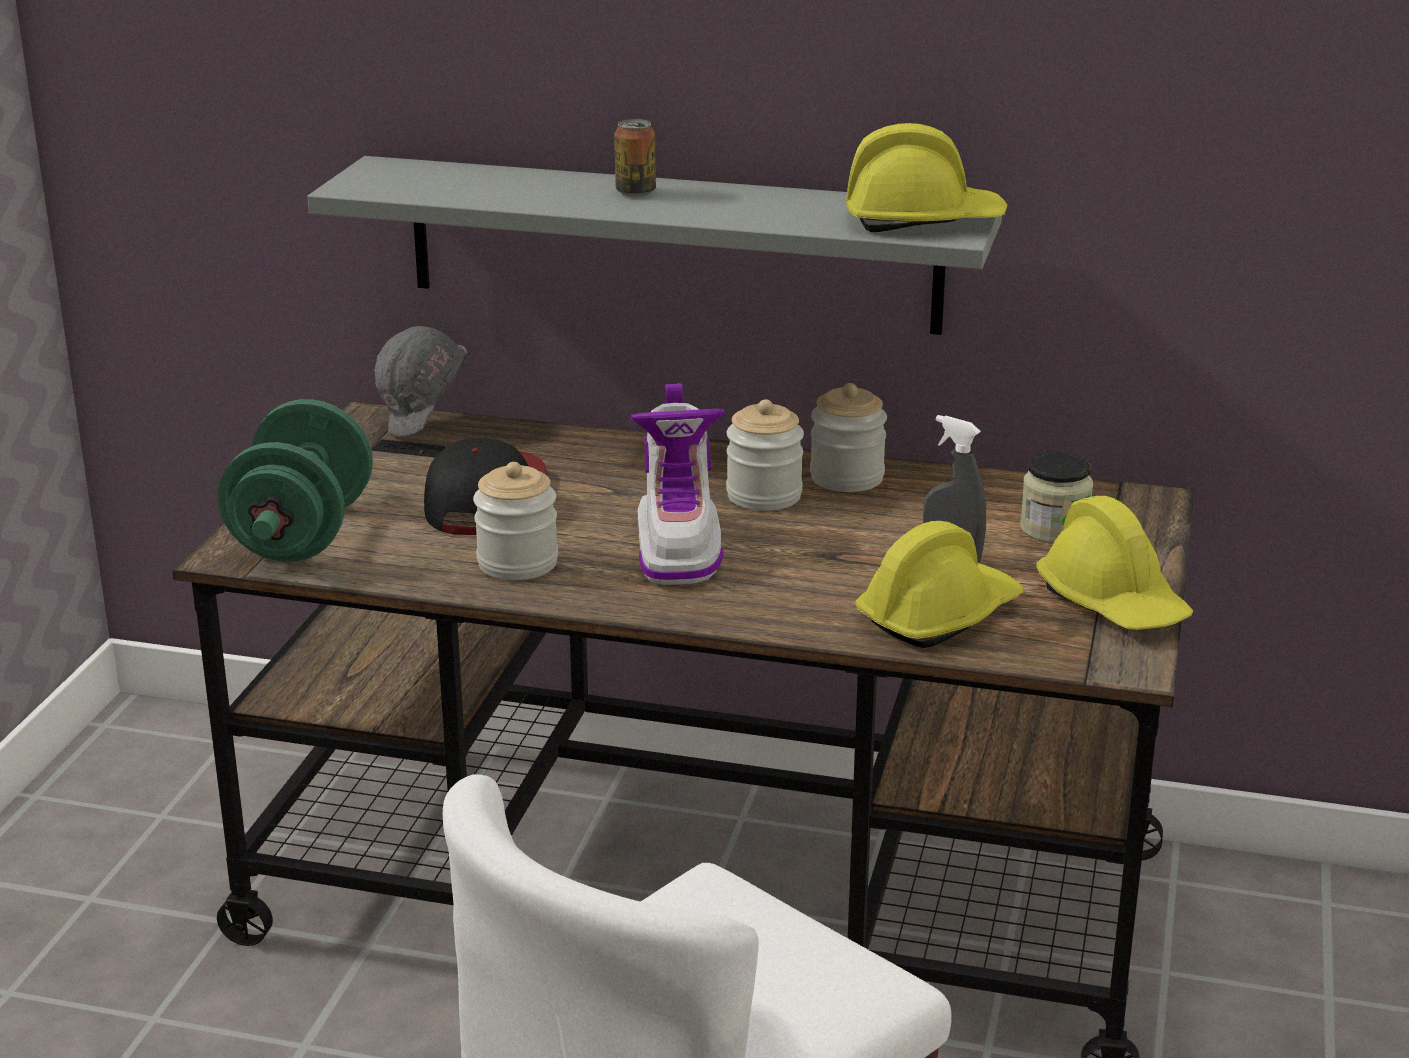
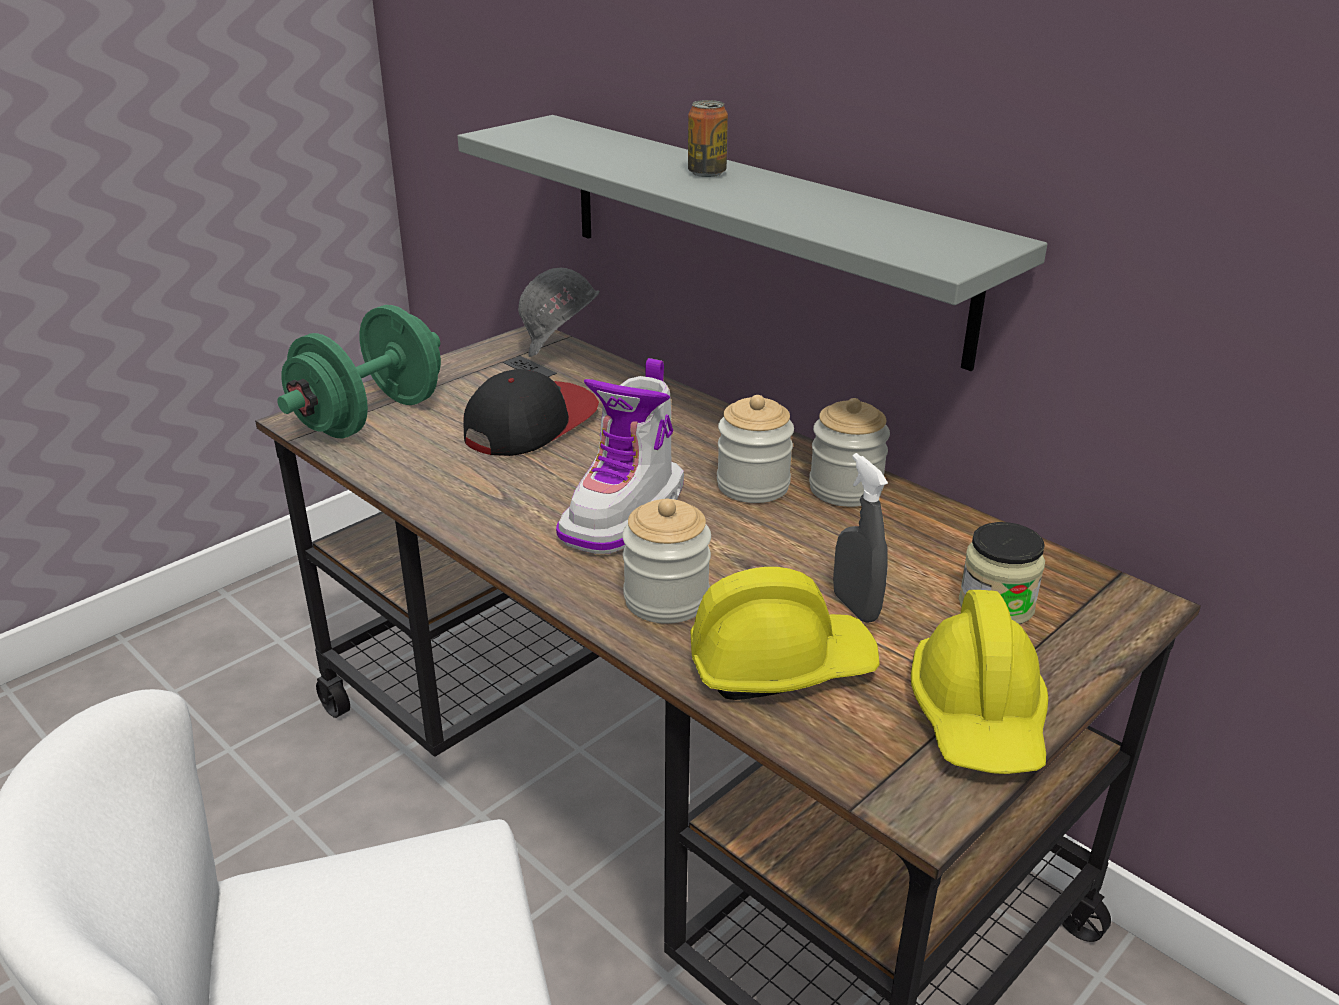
camera: 30 degrees right, 5 degrees up
jar [473,462,558,580] -> jar moved to [622,499,711,624]
yellow hard hat [846,123,1007,232] -> none

